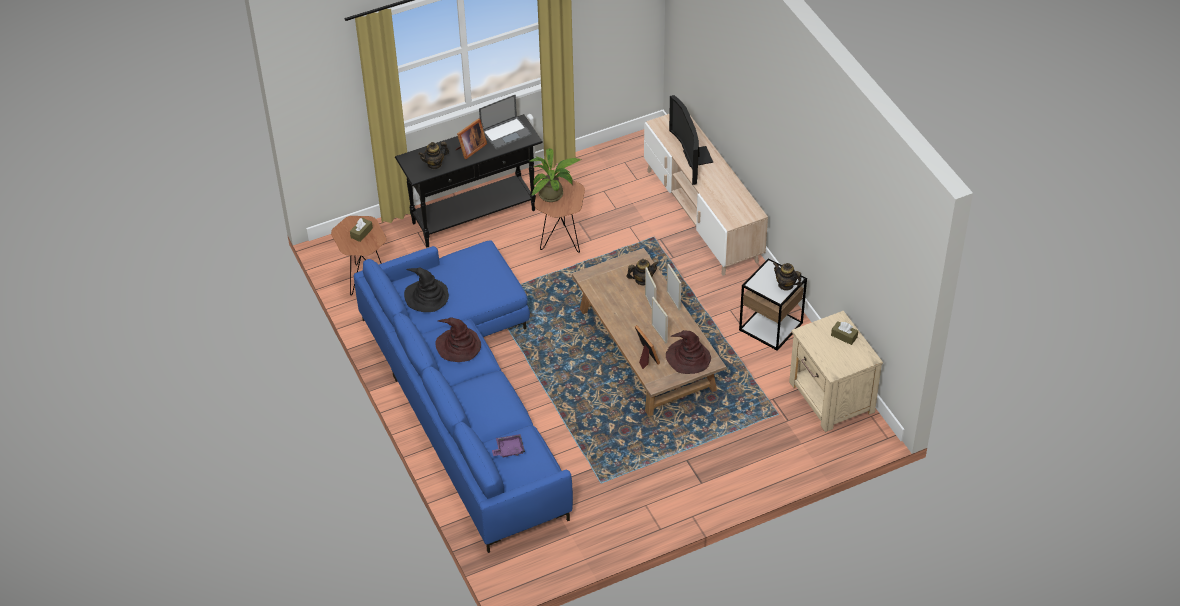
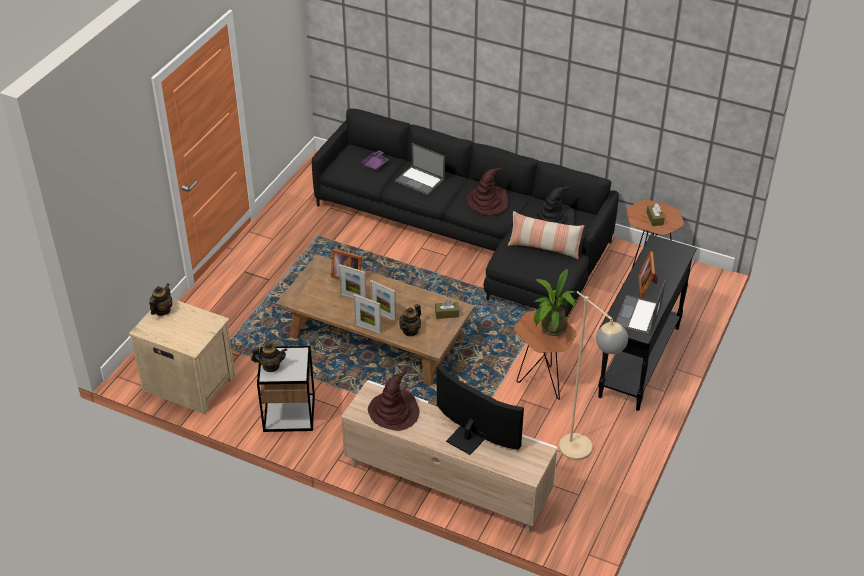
camera: 140 degrees right, 5 degrees down
blue sofa [354,240,573,553] -> black sofa [312,108,619,317]
teapot [418,142,449,170] -> teapot moved to [149,283,172,316]
brown hat [666,330,711,374] -> brown hat moved to [368,371,420,431]
brown tissue box [831,321,858,345] -> brown tissue box moved to [435,300,459,319]
none -> laptop [395,143,445,195]
none -> pillow [508,211,584,260]
none -> beige floor lamp [559,291,628,460]

